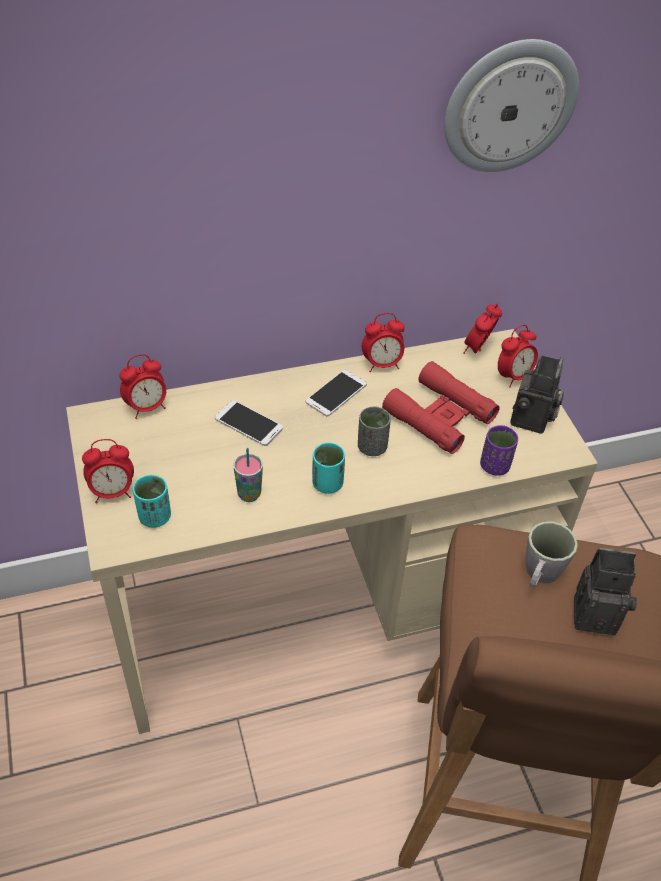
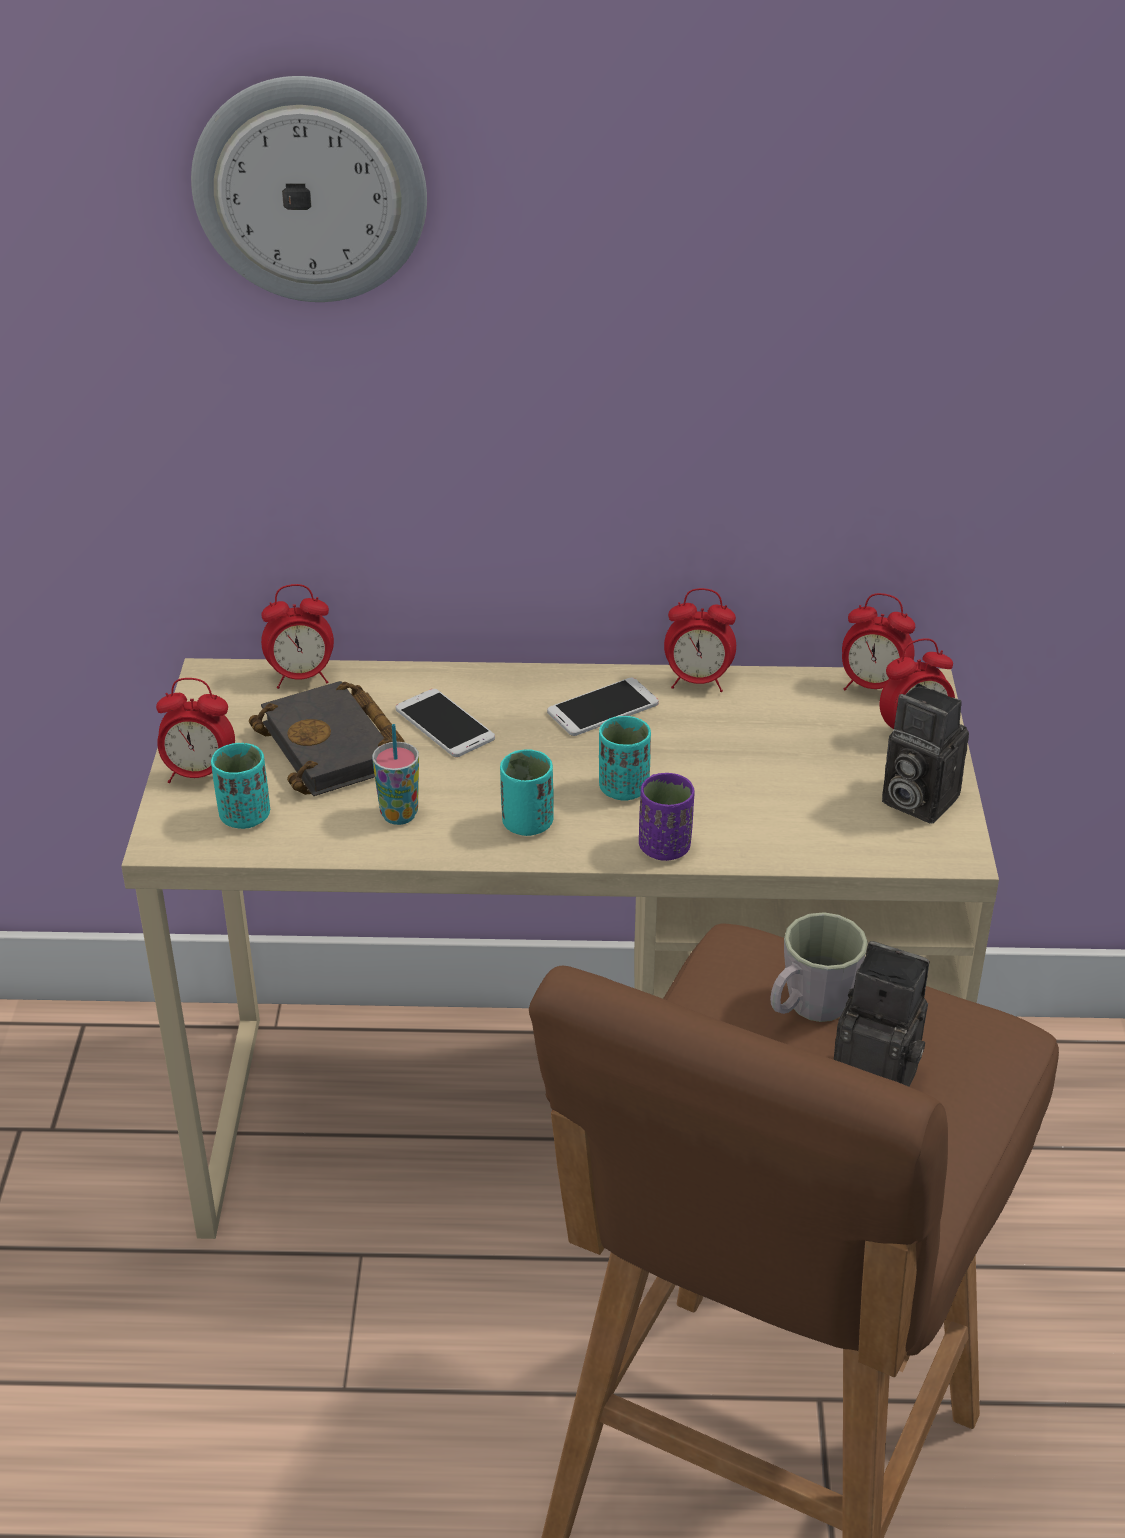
camera: 20 degrees right, 10 degrees down
grey cup [358,406,391,456] -> turquoise cup [599,716,651,801]
red binoculars [382,361,500,454] -> none
wall clock [444,39,579,172] -> wall clock moved to [191,76,427,302]
alarm clock [463,304,502,354] -> alarm clock turned 120 degrees counterclockwise [842,593,915,690]
purple cup [480,425,518,476] -> purple cup moved to [639,773,695,861]
camera [510,355,564,433] -> camera turned 90 degrees clockwise [882,683,969,824]
none -> black book [248,681,405,796]

